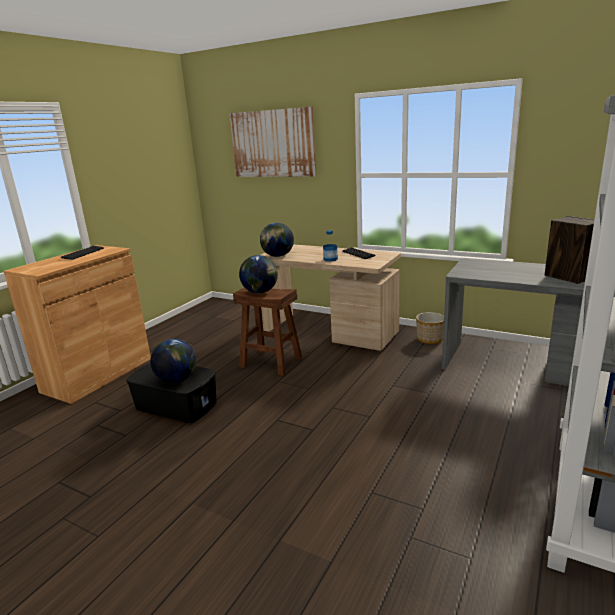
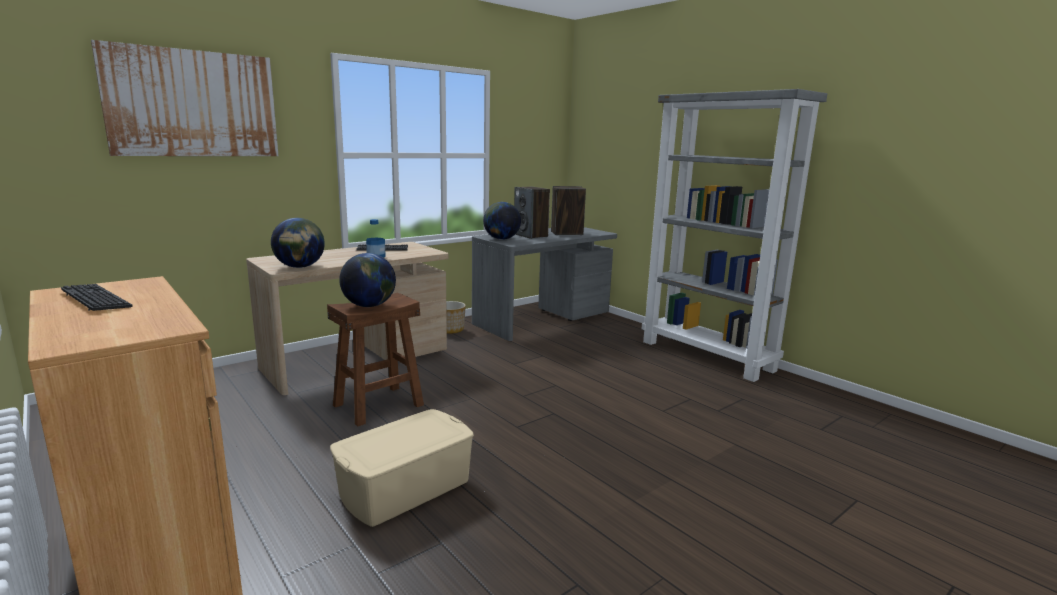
camera: 70 degrees left, 5 degrees down
black storage box [126,363,216,423] -> beige storage box [330,409,474,527]
globe [150,339,196,383] -> globe moved to [483,202,521,240]
none -> speaker [514,187,550,239]

